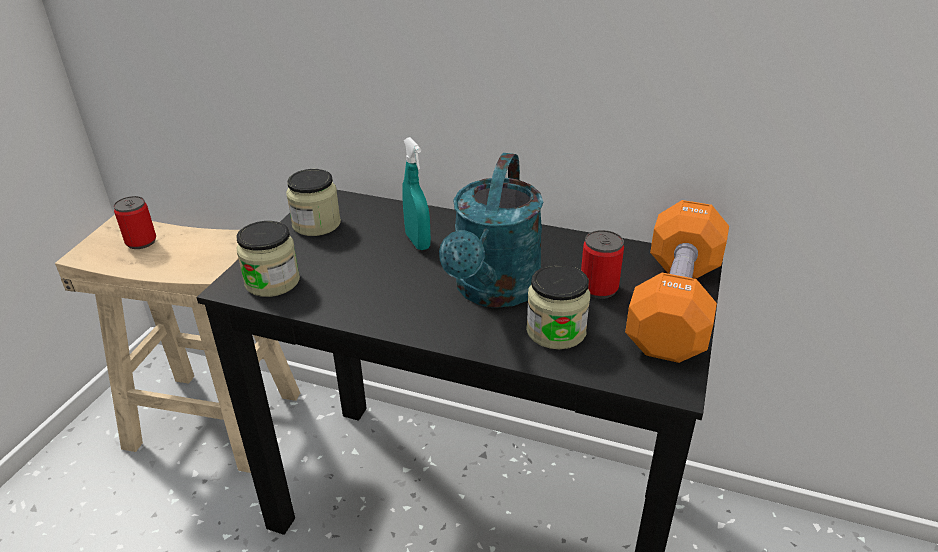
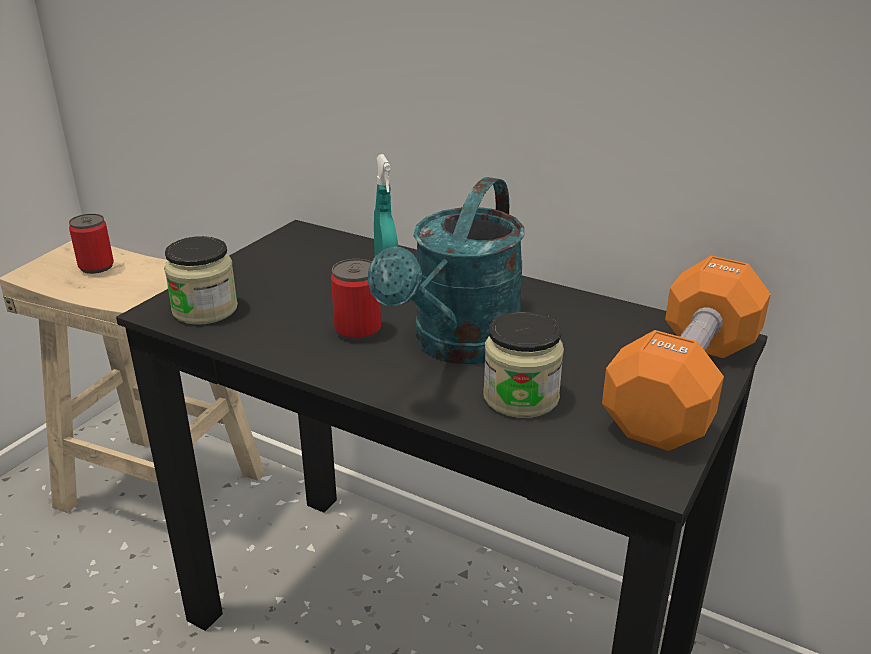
camera: 10 degrees right, 5 degrees down
jar [286,169,341,236] -> none
can [581,230,624,299] -> can moved to [331,259,381,341]

